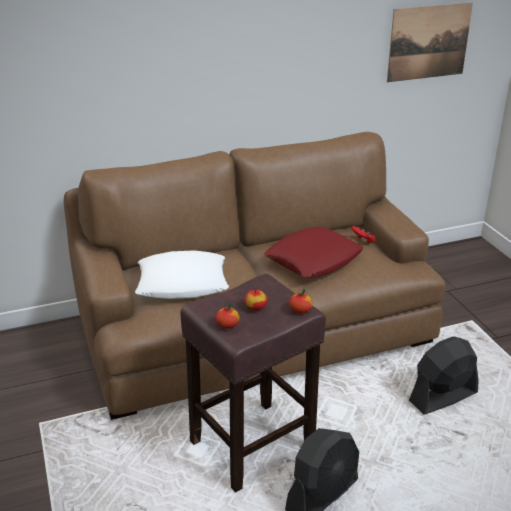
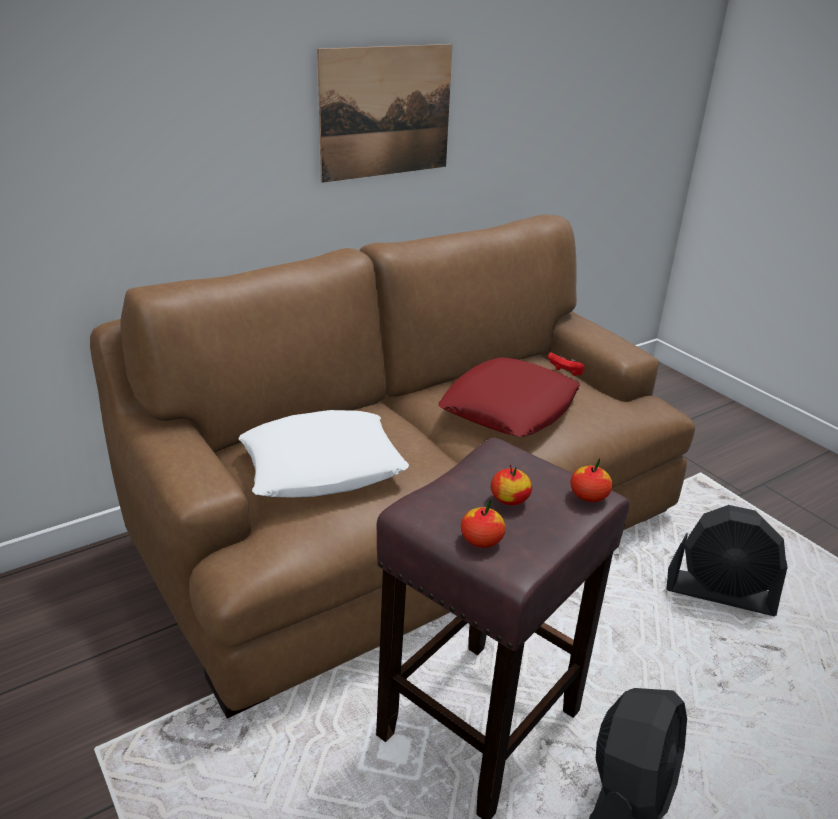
camera: 15 degrees left, 0 degrees up
picture [387,3,473,82] -> picture moved to [317,44,453,183]
black fan [409,336,479,415] -> black fan turned 120 degrees counterclockwise [667,505,788,616]

